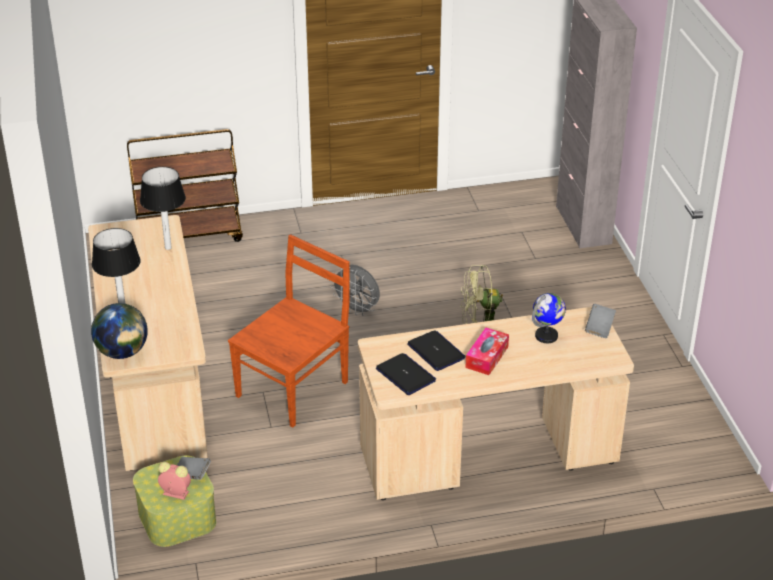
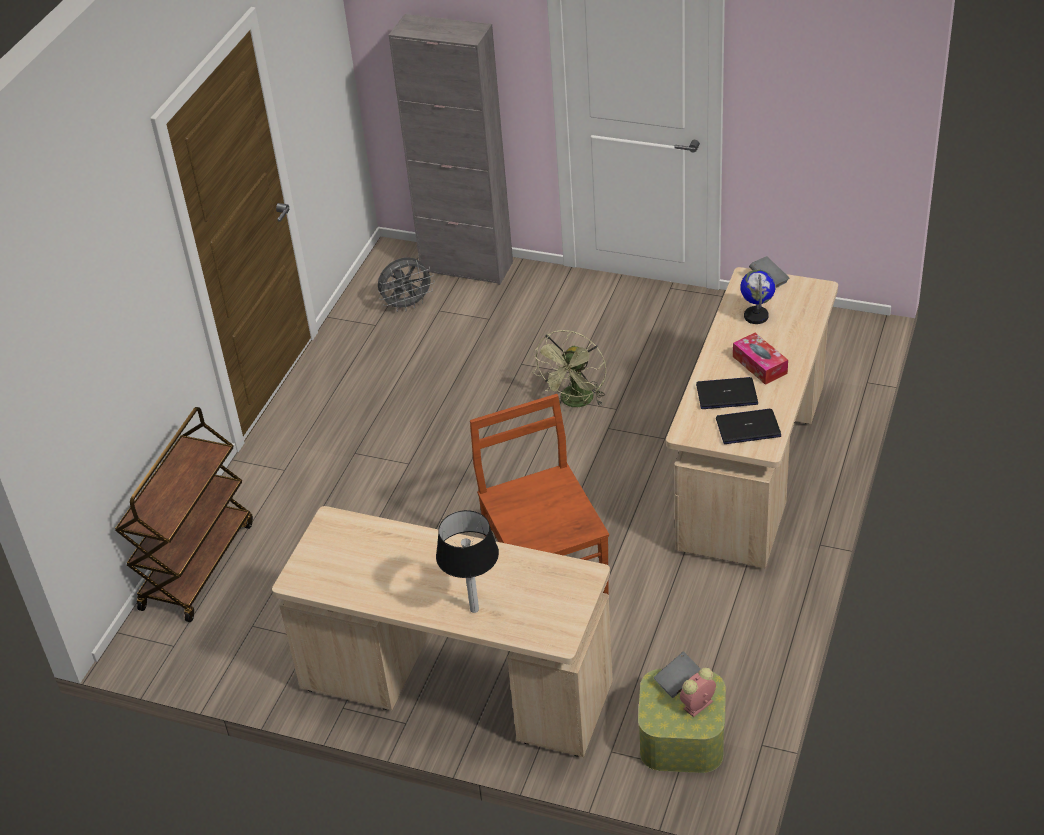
camera: 55 degrees left, 5 degrees up
globe [91,303,148,359] -> none
table lamp [140,167,186,250] -> none
grey fan [330,265,380,316] -> grey fan moved to [378,257,435,312]

